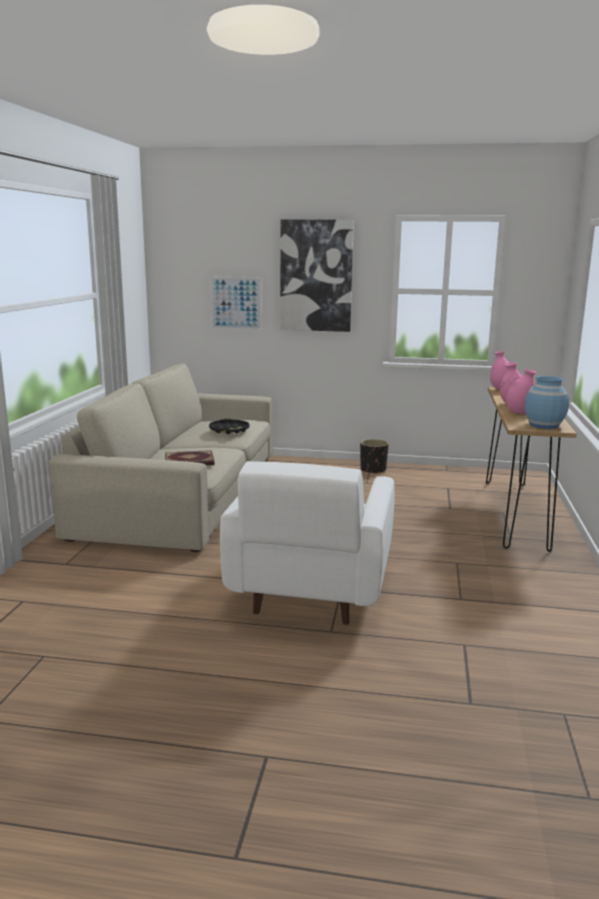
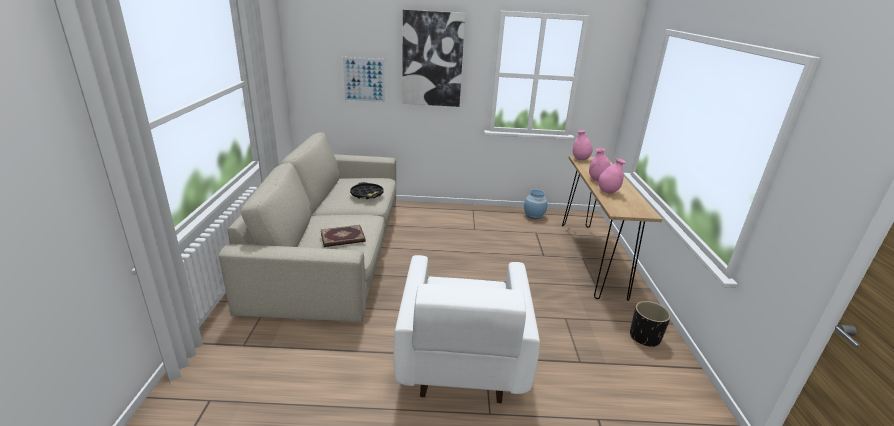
camera: 10 degrees left, 10 degrees up
black planter [360,439,389,474] -> black planter moved to [630,301,671,347]
blue vase [525,376,569,429] -> blue vase moved to [524,189,548,219]

